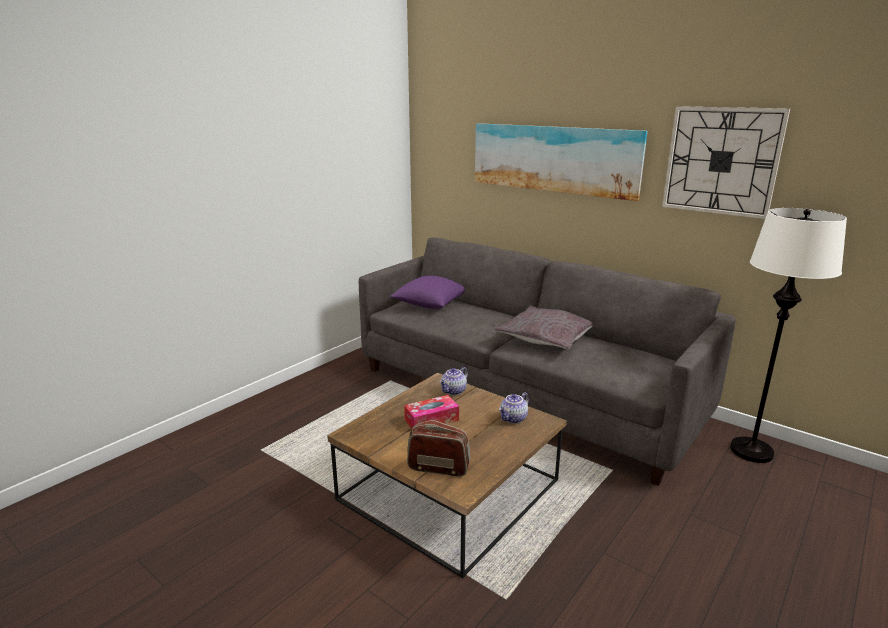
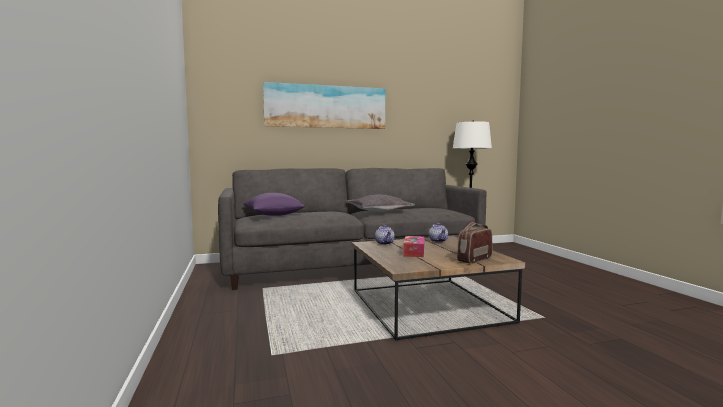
camera: 55 degrees left, 15 degrees down
wall clock [662,106,790,219] -> none

